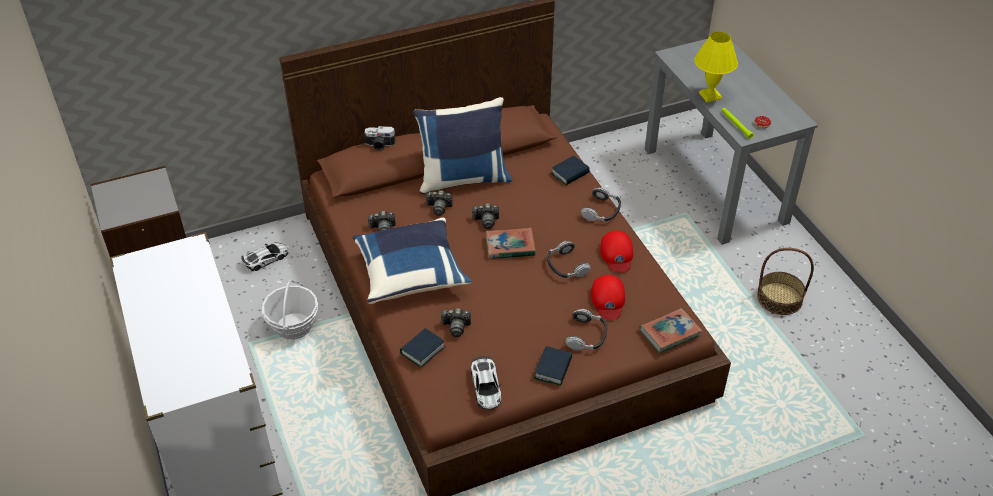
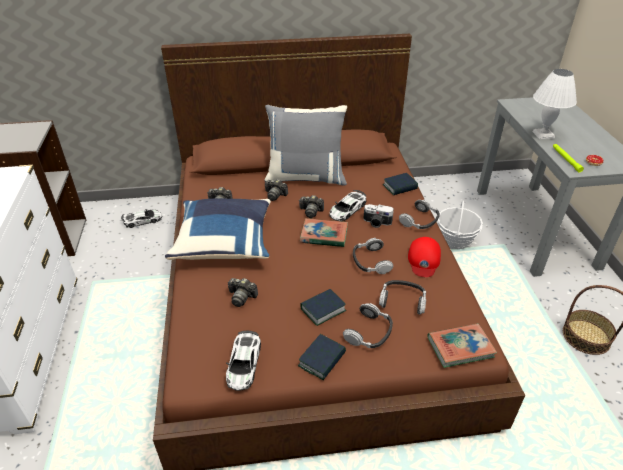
camera: 15 degrees right, 5 degrees down
basket [262,279,318,339] -> basket moved to [437,200,483,249]
camera [365,126,395,151] -> camera moved to [363,204,394,228]
book [400,328,446,367] -> book moved to [300,289,346,326]
blue pillow [413,97,512,194] -> grey pillow [264,105,347,186]
red cap [591,275,625,320] -> headphones [379,280,426,315]
yellow table lamp [694,32,738,102] -> white table lamp [533,69,577,139]
none -> toy car [329,190,366,221]

